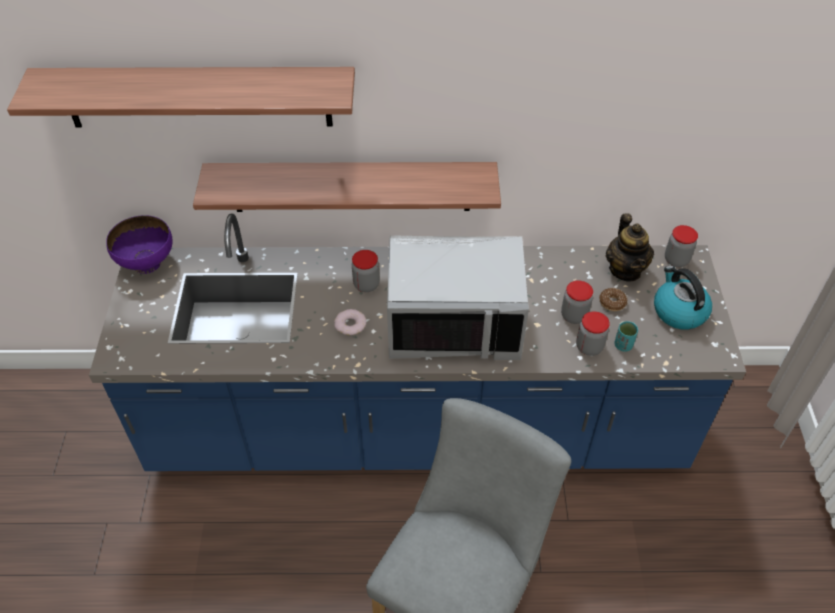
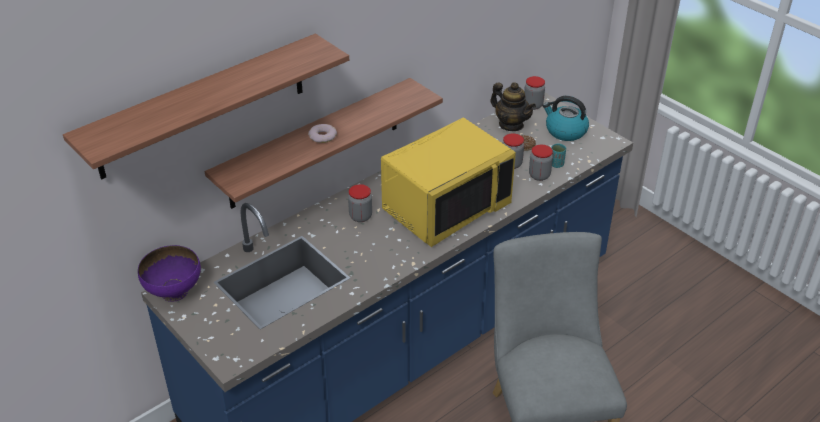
camera: 40 degrees left, 10 degrees down
donut [334,309,366,335] -> donut moved to [308,124,337,143]
grey microwave [387,235,529,360] -> yellow microwave [381,117,516,247]

